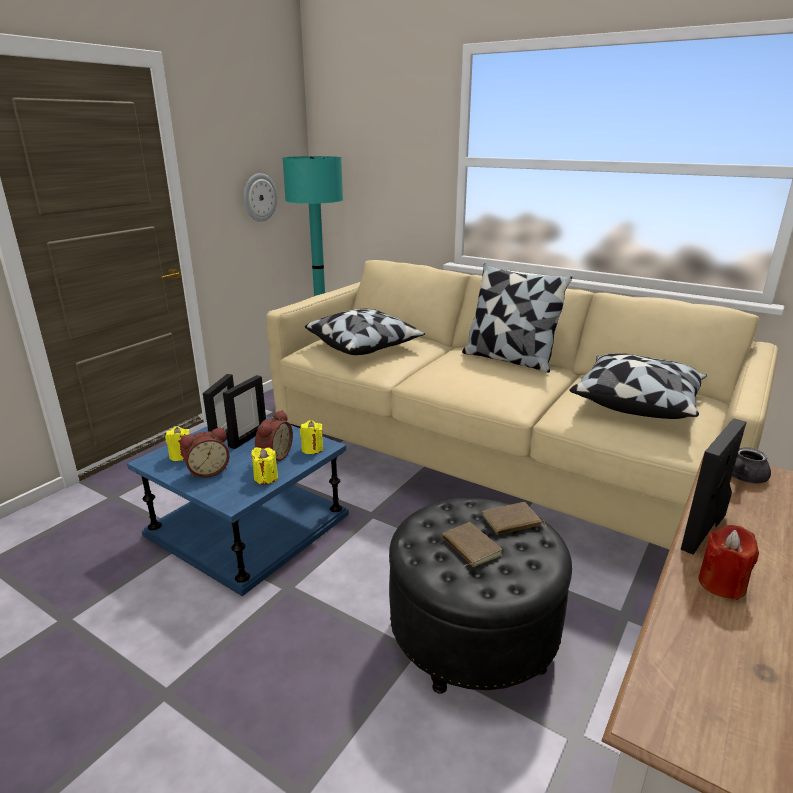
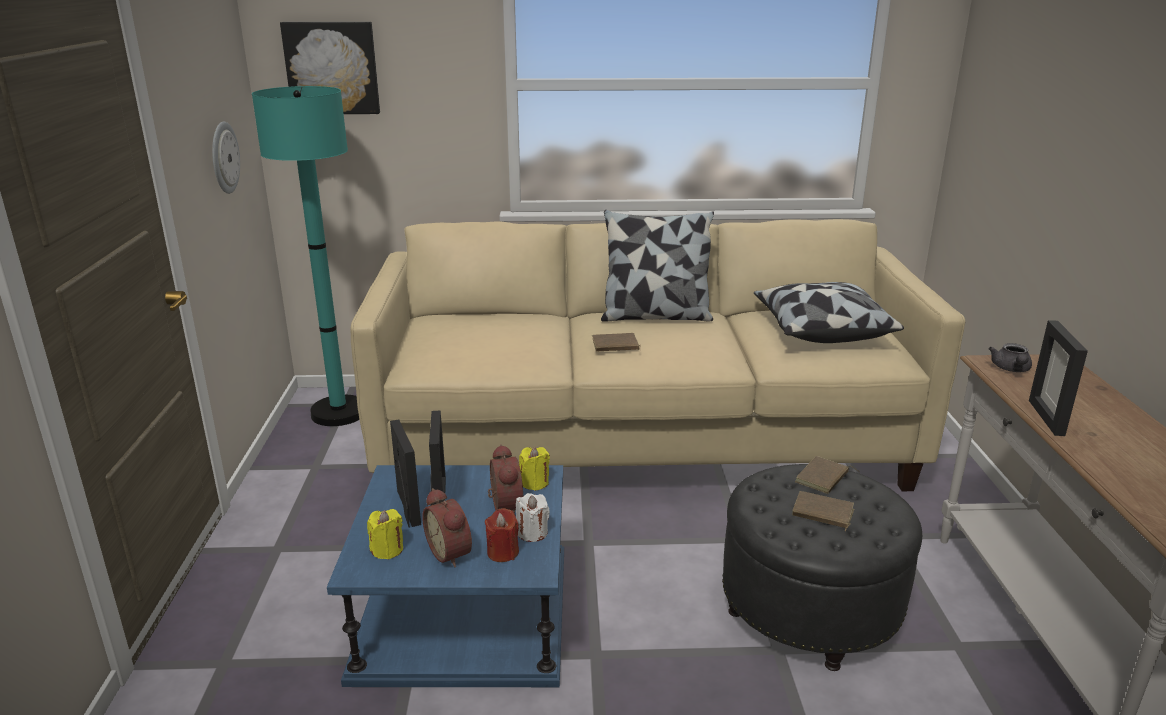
camera: 35 degrees left, 0 degrees up
alarm clock [180,428,230,478] -> alarm clock turned 120 degrees clockwise [422,488,472,568]
yellow candle [251,447,278,485] -> white candle [516,493,550,542]
pillow [305,308,426,355] -> none
red candle [698,525,759,600] -> red candle moved to [485,508,519,562]
none -> picture [280,22,380,114]
none -> brown book [592,333,641,352]

